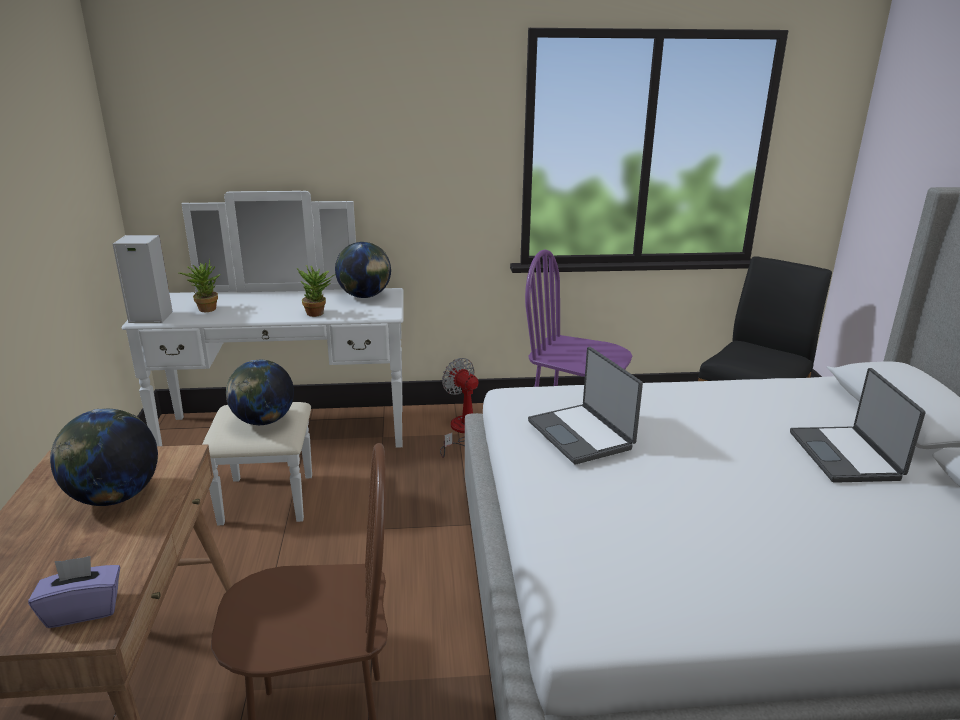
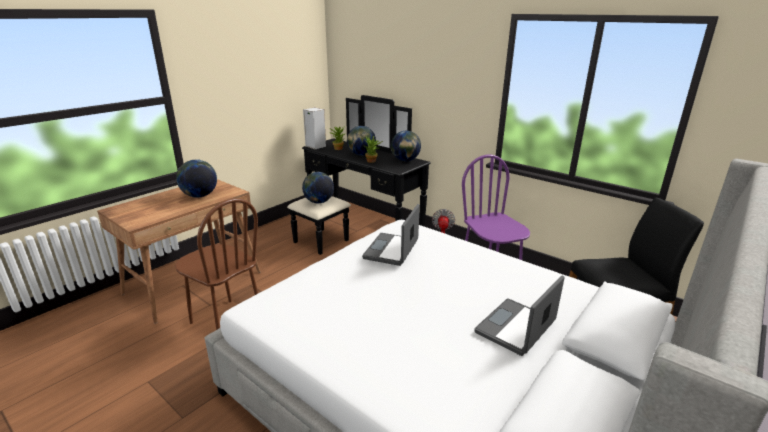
camera: 45 degrees right, 0 degrees up
purple tissue box [28,556,120,628] -> none
white dresser [122,191,403,526] -> black dresser [287,95,431,255]
none -> globe [347,126,376,156]

